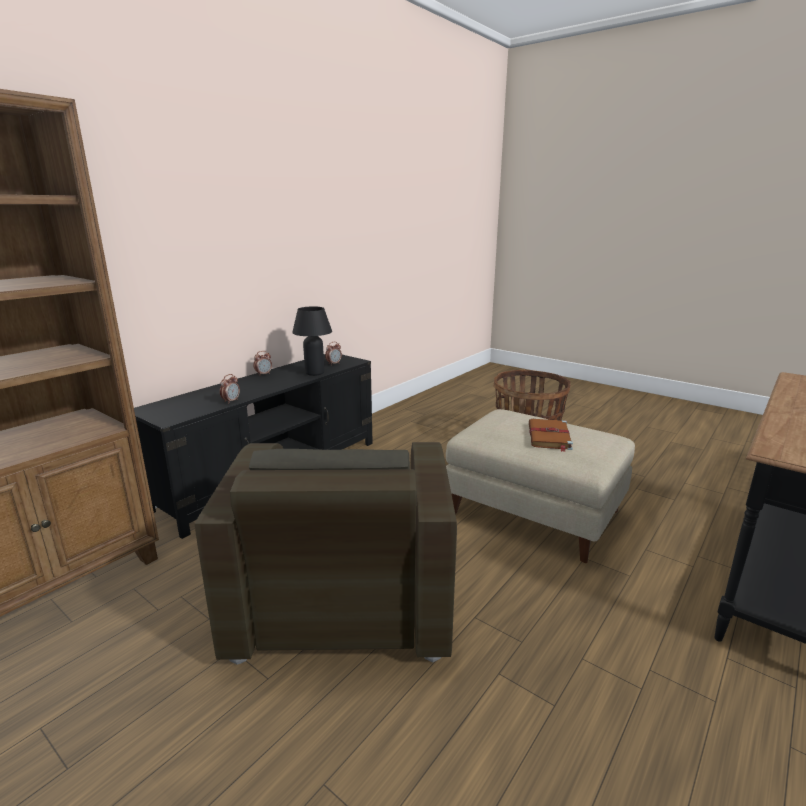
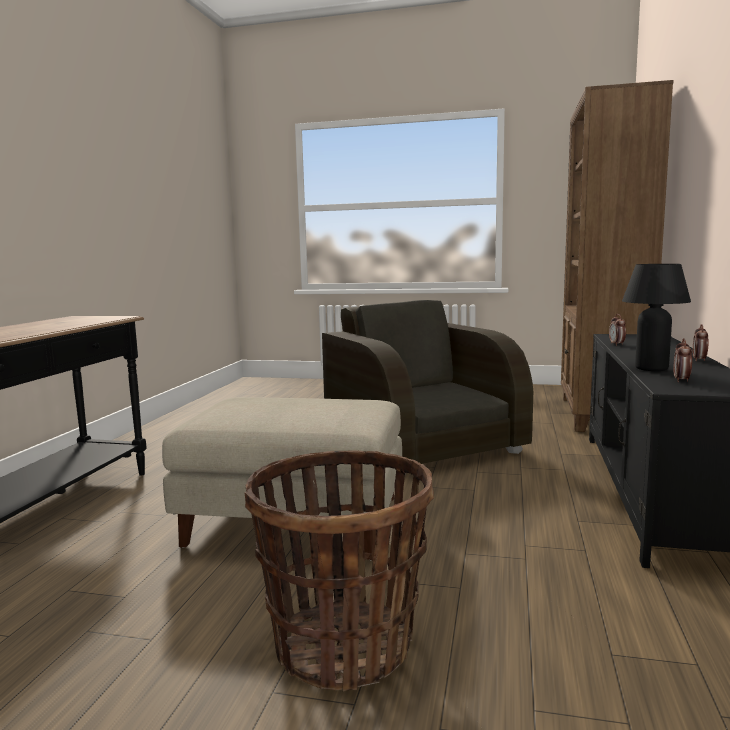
camera: 155 degrees right, 10 degrees down
brown book [529,419,573,452] -> none

